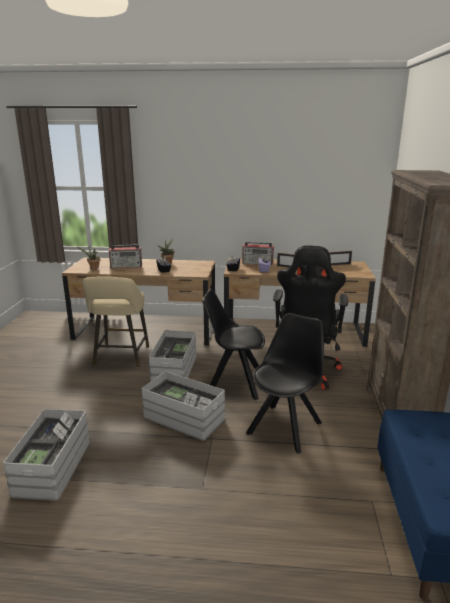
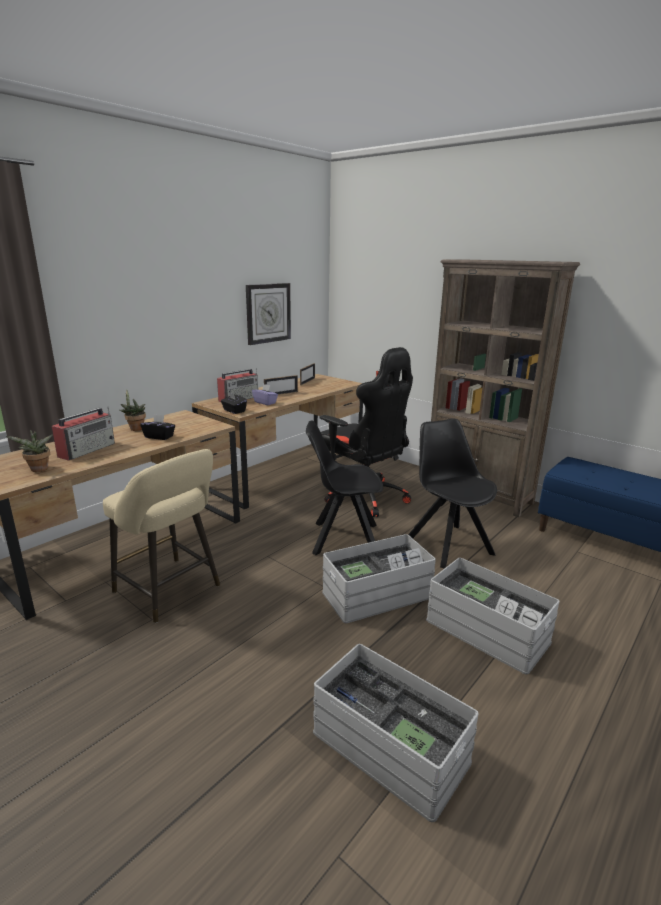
camera: 55 degrees left, 0 degrees up
grey storage box [149,330,197,382] -> grey storage box moved to [426,558,560,674]
black chair [202,290,265,400] -> black chair turned 45 degrees clockwise [306,420,383,555]
none -> wall clock [246,283,291,345]

